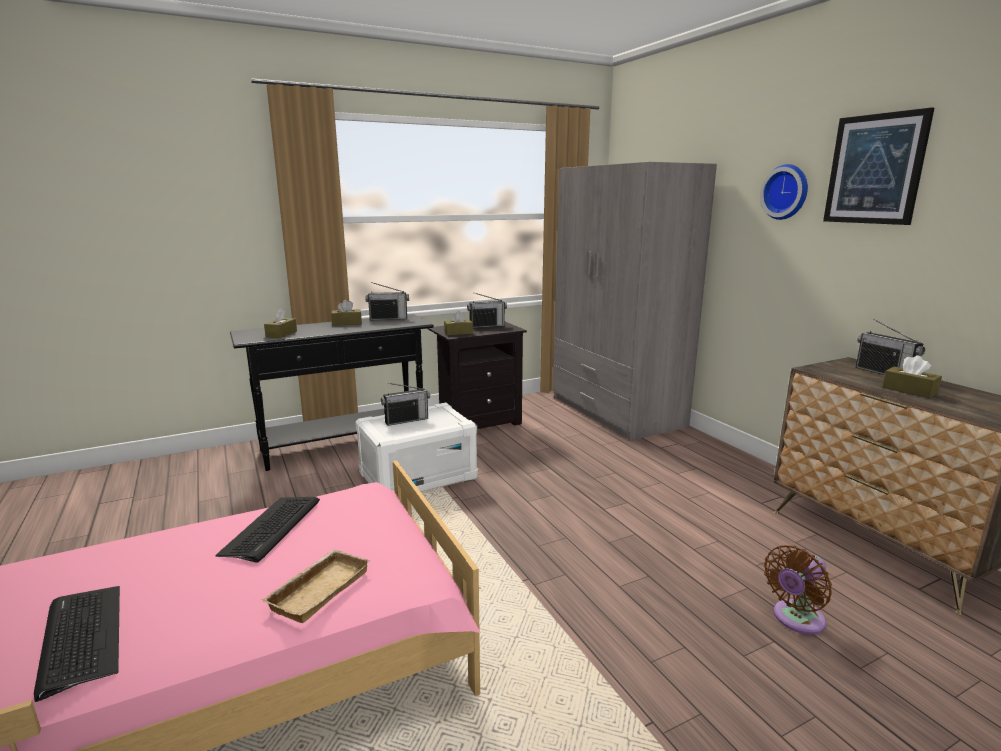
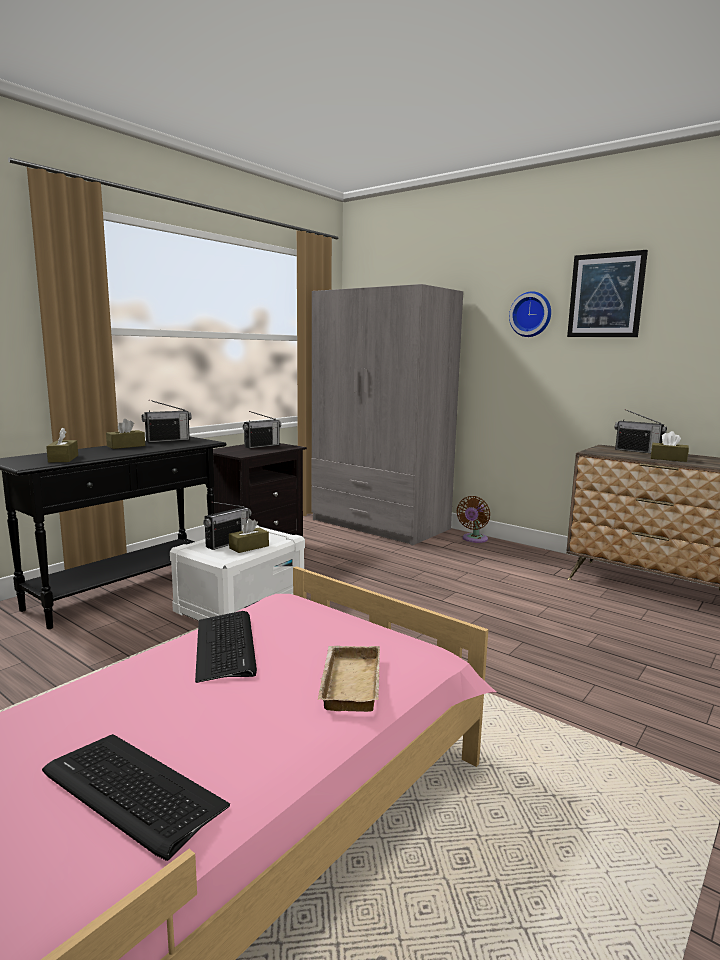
camera: 25 degrees left, 5 degrees down
brown tissue box [444,311,473,335] -> brown tissue box moved to [229,519,269,553]
brown fan [764,545,832,635] -> brown fan moved to [457,496,490,543]

